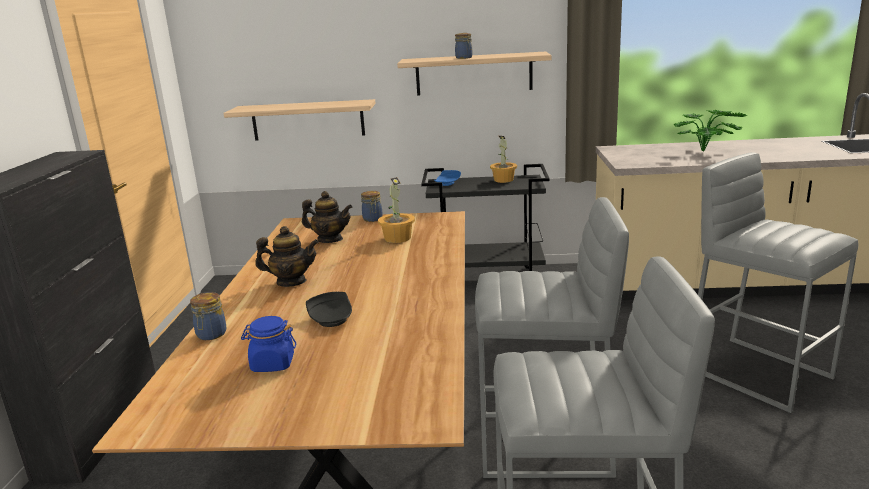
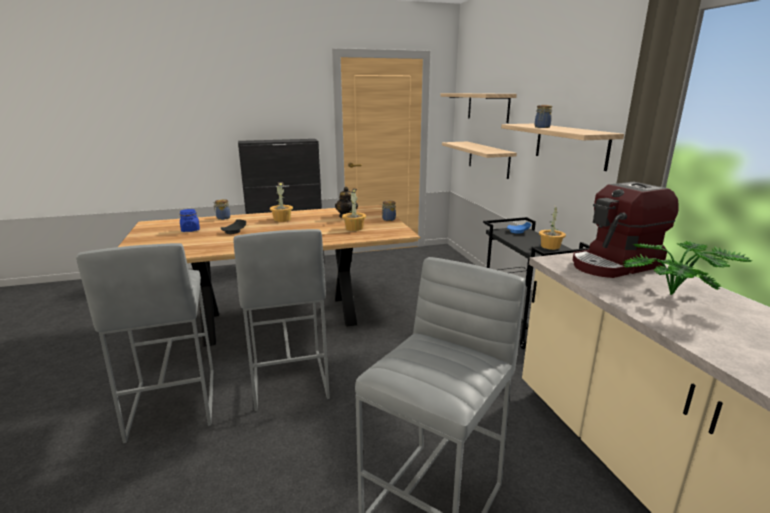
camera: 70 degrees right, 0 degrees up
teapot [255,226,319,287] -> potted plant [270,182,293,222]
none -> shelf [440,93,517,123]
none -> coffee machine [573,182,679,278]

